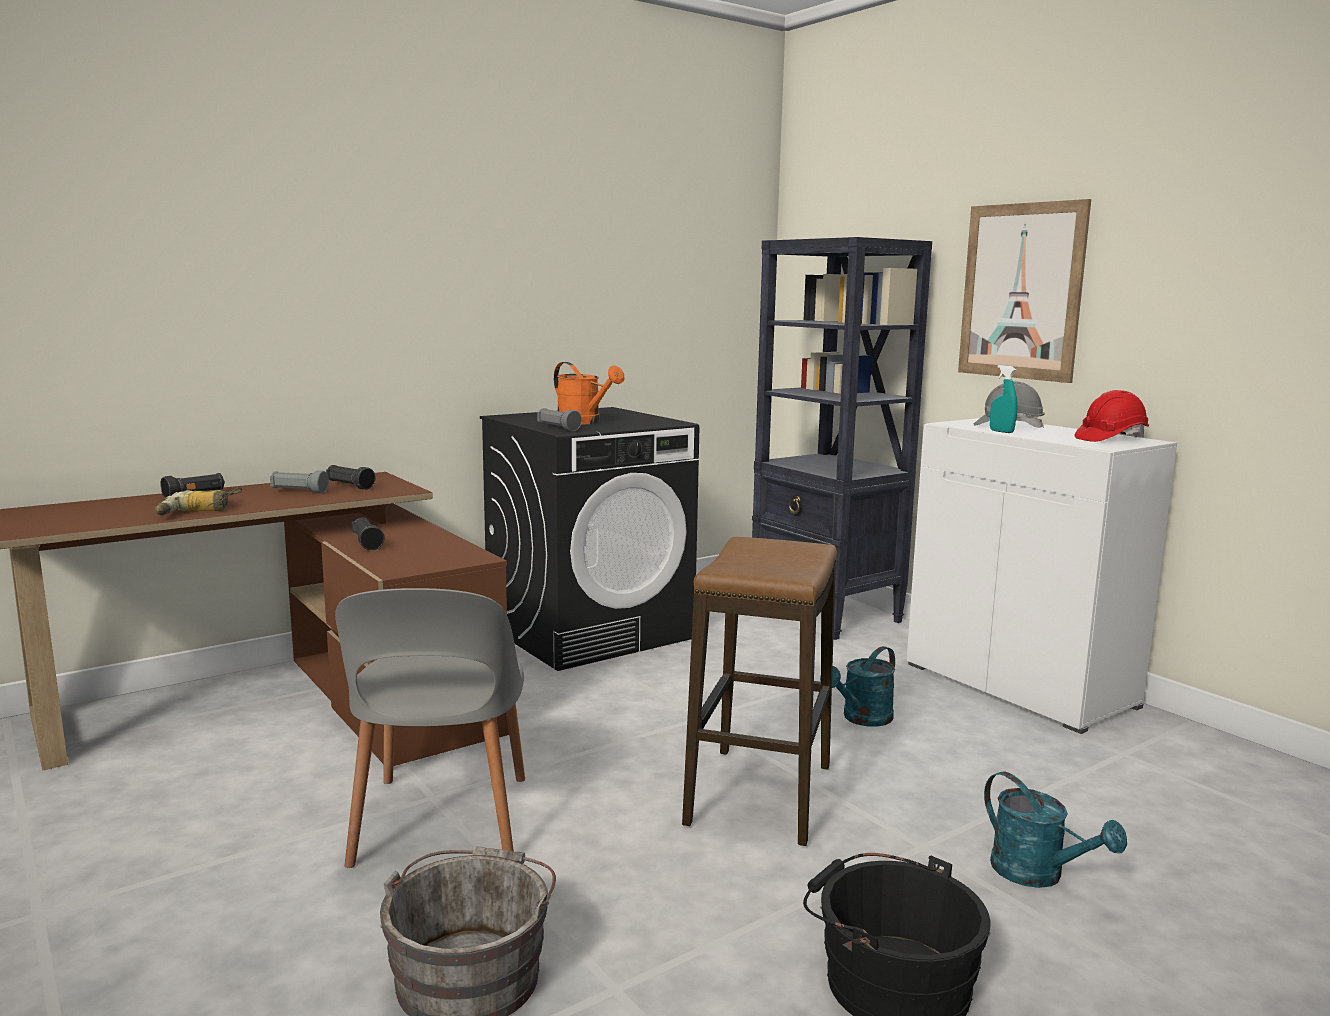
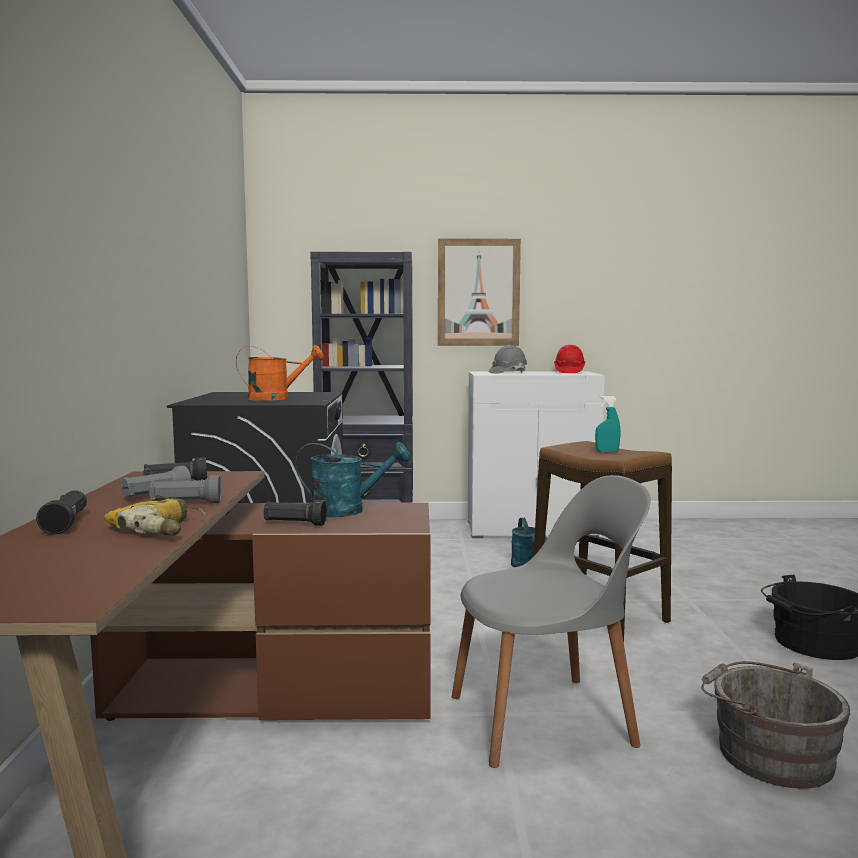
camera: 55 degrees left, 5 degrees down
grey chair [335,588,525,868] -> grey chair turned 45 degrees counterclockwise [452,475,651,768]
grey flashlight [537,408,582,431] -> grey flashlight moved to [149,475,221,503]
turquoise watering can [984,772,1127,888] -> turquoise watering can moved to [296,442,410,517]
turquoise spray bottle [990,365,1017,433] -> turquoise spray bottle moved to [595,395,621,452]

